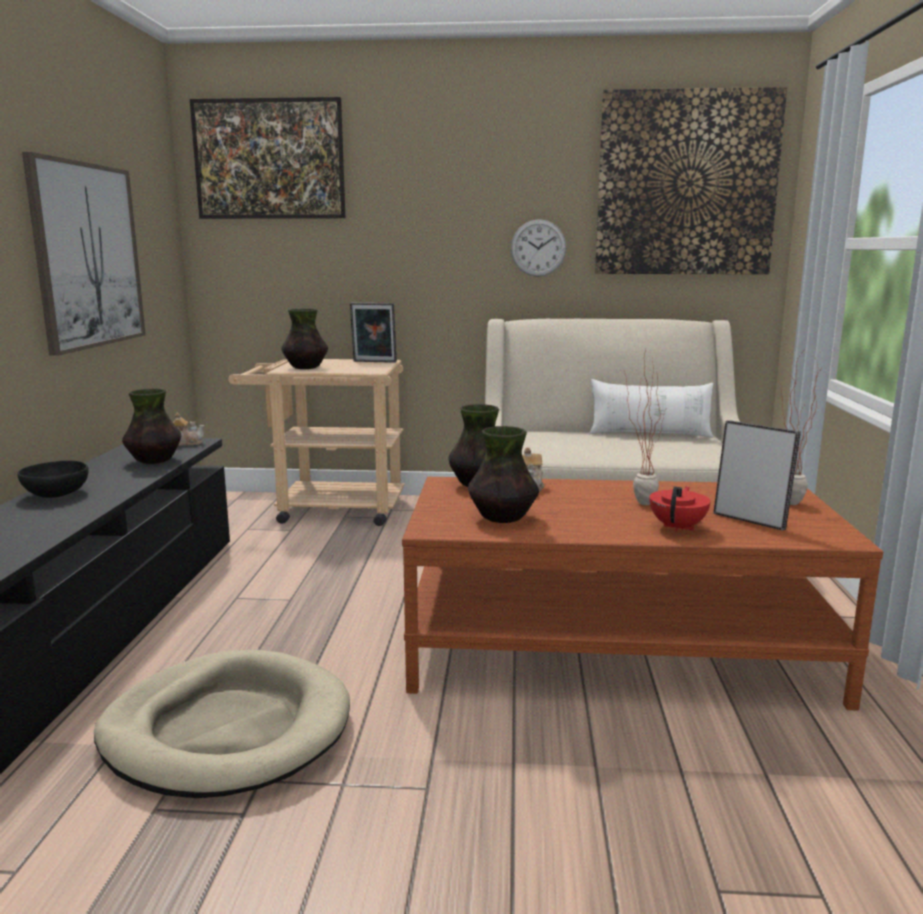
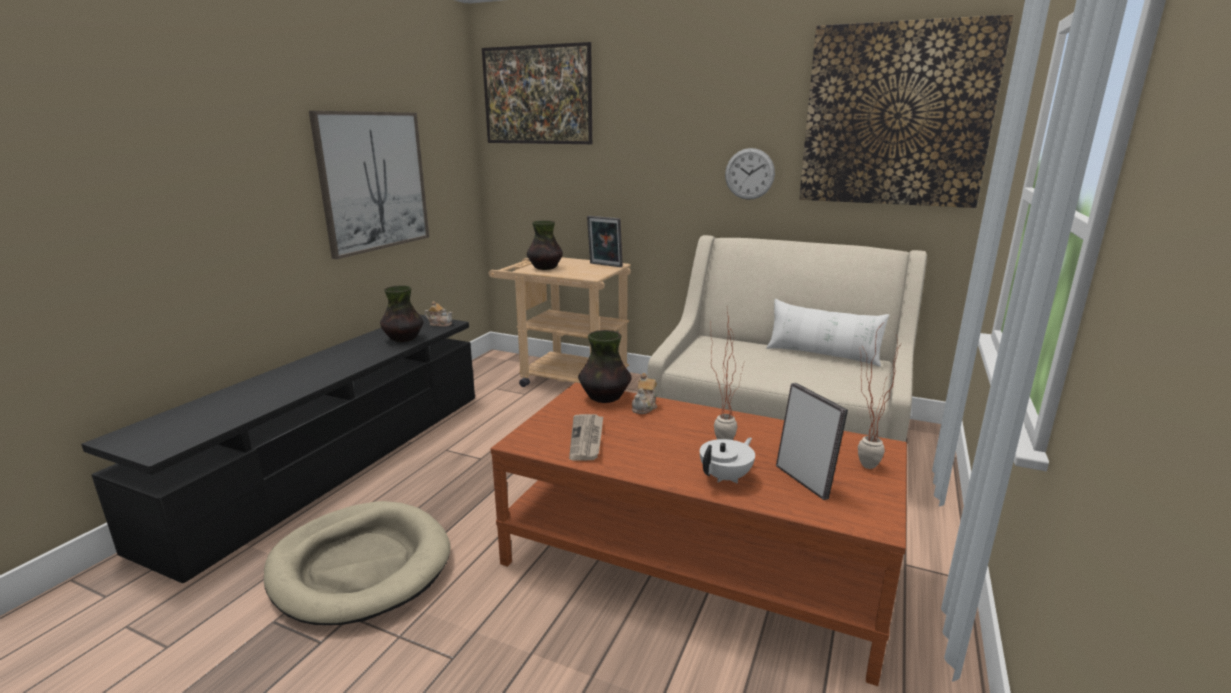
camera: 20 degrees right, 5 degrees up
black bowl [17,460,89,498] -> none
vase [468,426,539,523] -> newspaper [569,414,603,461]
red teapot [649,486,711,532] -> white teapot [700,438,755,483]

